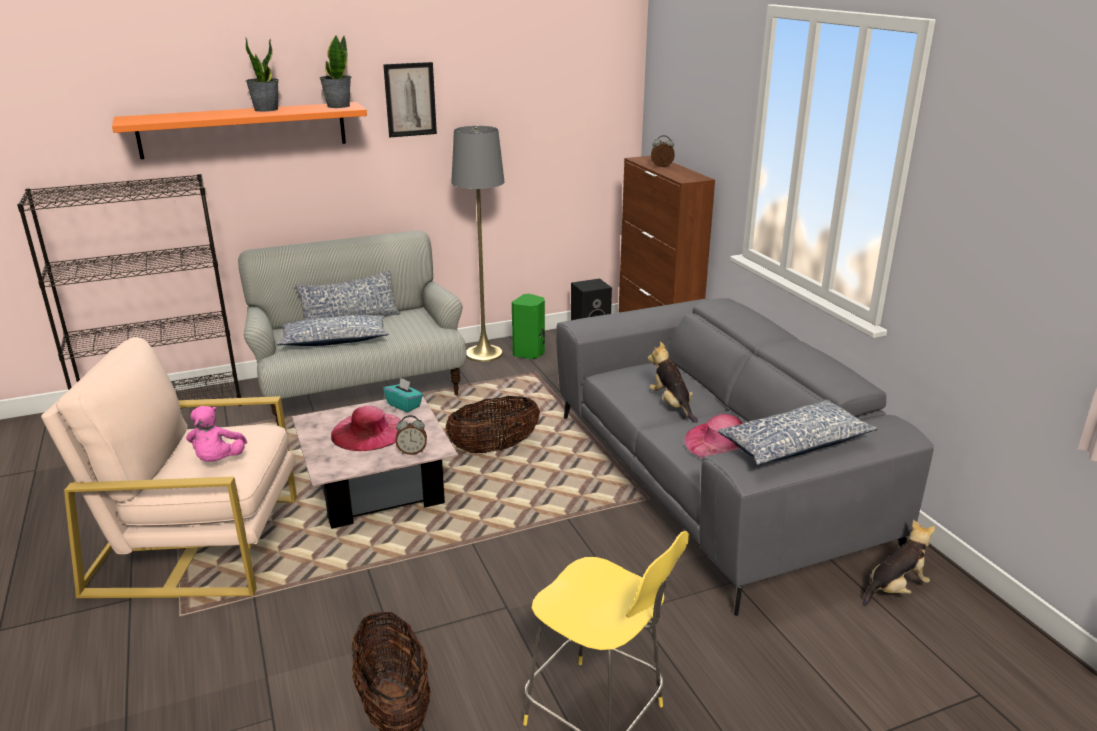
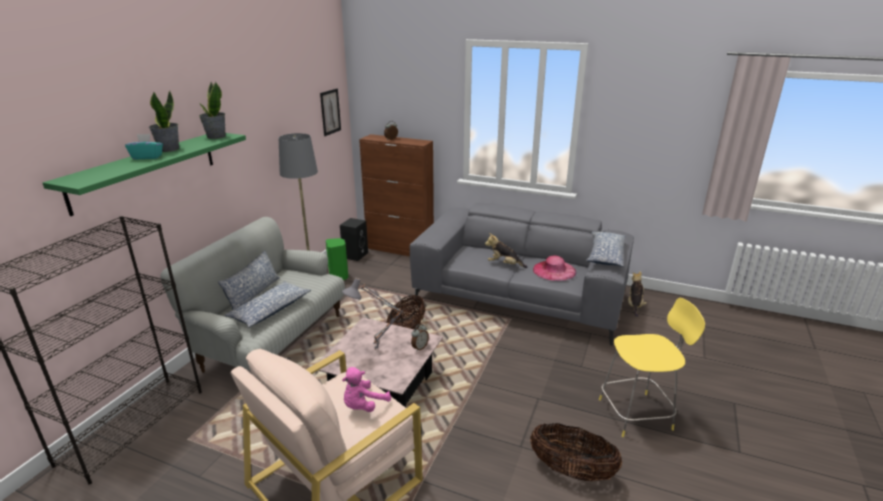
camera: 45 degrees left, 0 degrees up
orange shelf [112,102,367,159] -> green shelf [42,133,246,216]
pink plush toy [186,406,247,462] -> pink plush toy turned 90 degrees clockwise [342,367,391,412]
pink hat [331,406,401,451] -> grey table lamp [342,278,403,350]
picture [383,62,437,137] -> picture moved to [320,89,341,136]
turquoise tissue box [383,378,423,412] -> turquoise tissue box moved to [125,134,163,159]

